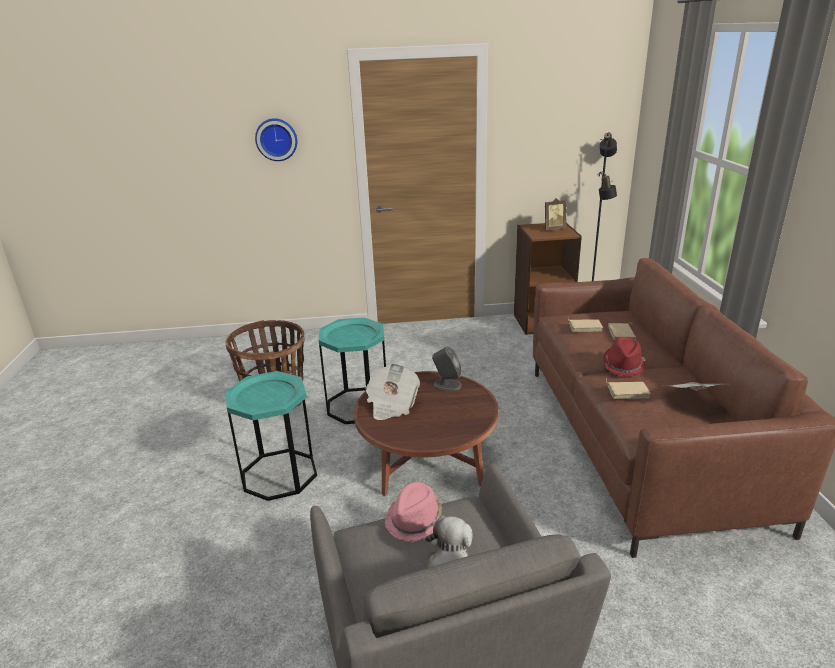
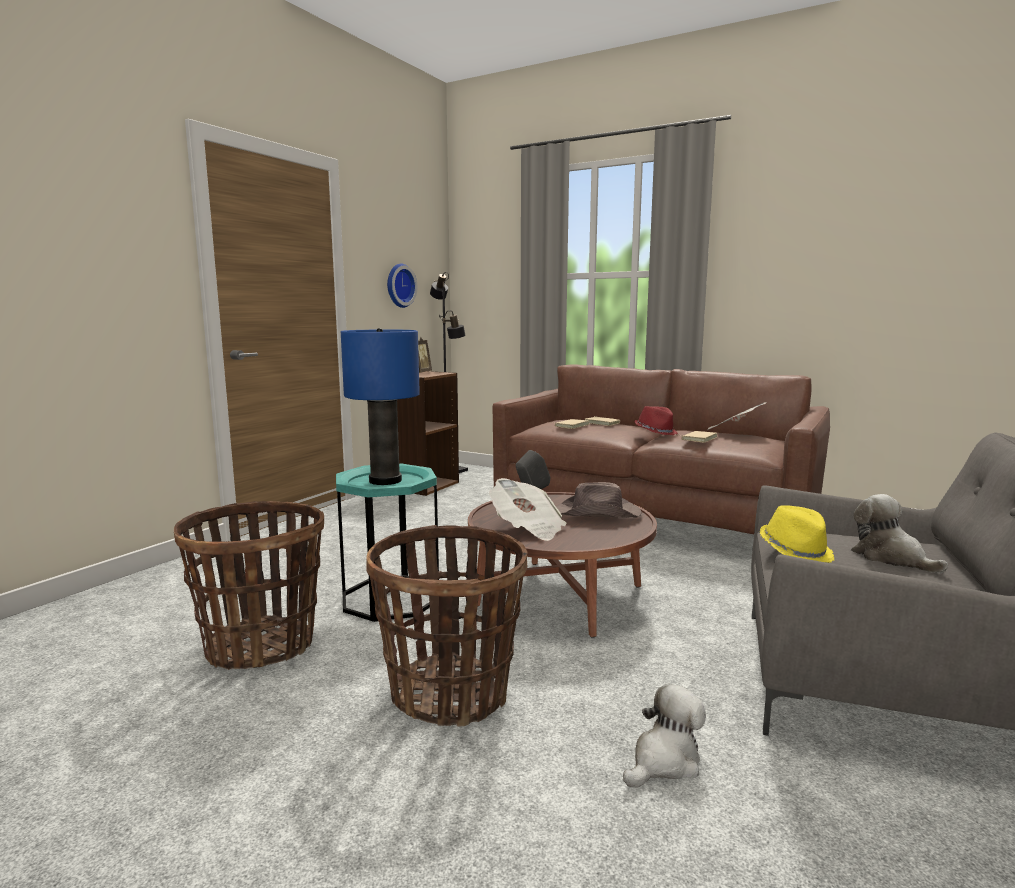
camera: 55 degrees left, 15 degrees down
turquoise side table [226,371,317,501] -> basket [366,525,527,727]
wall clock [255,118,297,161] -> wall clock moved to [387,264,417,308]
pink hat [385,482,443,542] -> yellow hat [760,505,835,563]
none -> blue table lamp [341,328,420,485]
none -> brown hat [556,482,642,518]
none -> plush toy [623,684,706,788]

